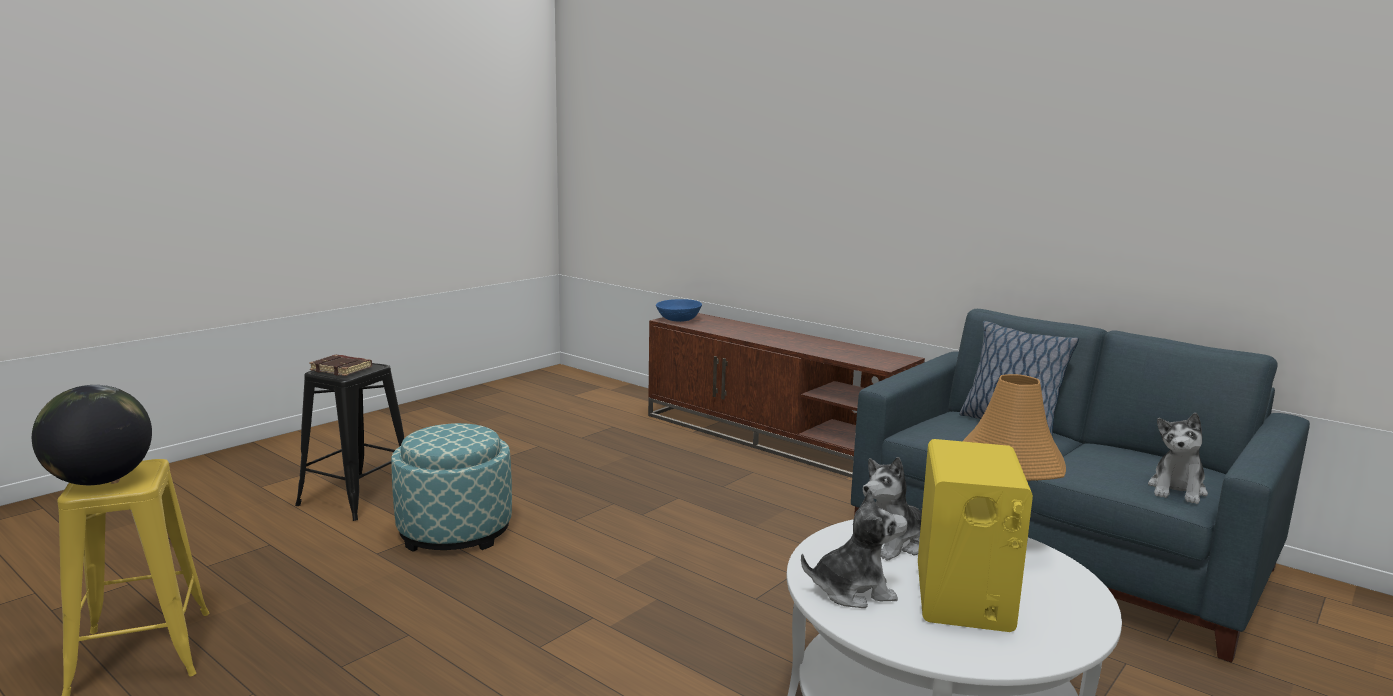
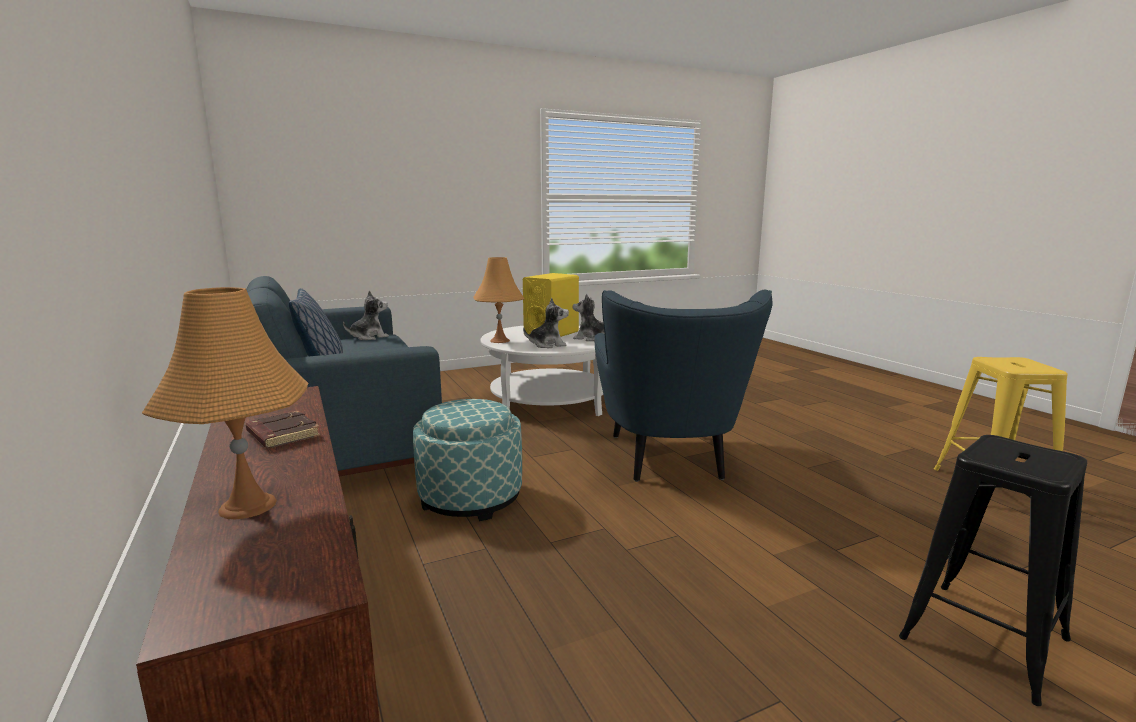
camera: 155 degrees left, 0 degrees up
globe [32,385,152,485] -> none
brown book [309,355,372,376] -> brown book moved to [246,411,320,448]
ottoman [391,423,512,552] -> ottoman moved to [413,399,522,521]
blue bowl [656,299,702,322] -> none
none -> orange table lamp [142,287,308,519]
none -> blue armchair [594,290,772,482]

